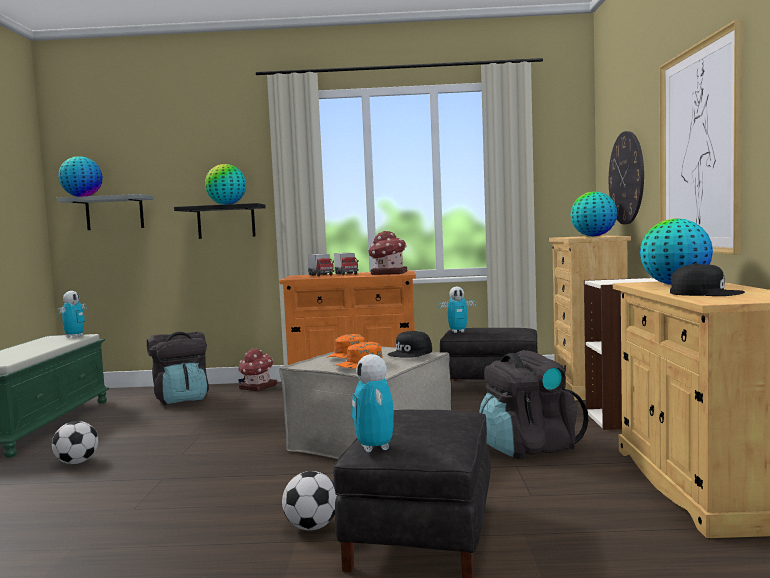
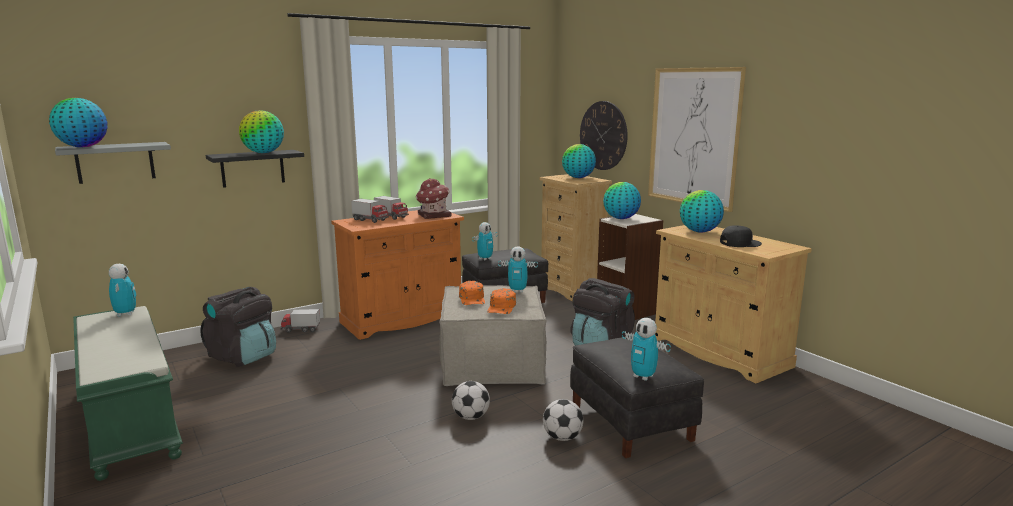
camera: 35 degrees left, 10 degrees up
football [52,421,98,464] -> football moved to [452,381,490,420]
toy house [238,348,278,391] -> toy truck [281,309,320,333]
black cap [387,331,432,358] -> toy robot [498,246,538,293]
none -> globe [603,182,641,219]

